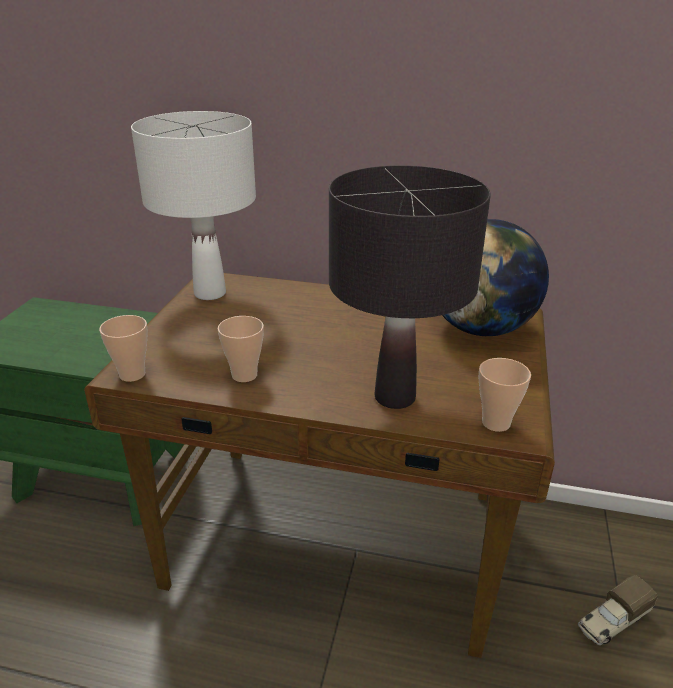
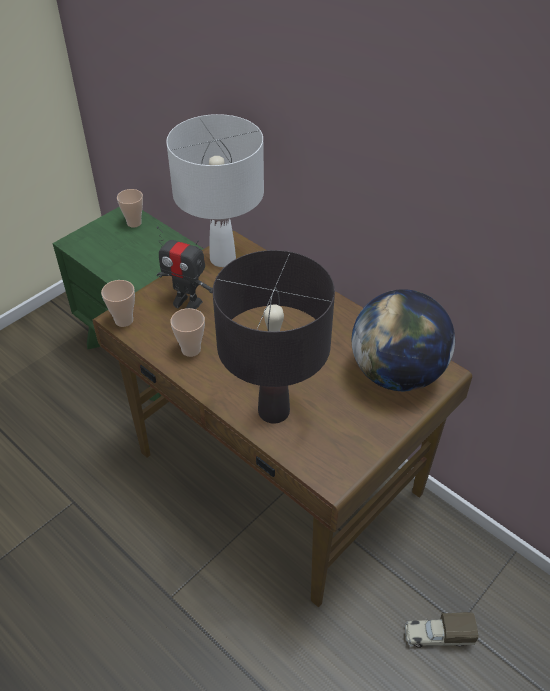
camera: 30 degrees right, 15 degrees up
cup [479,358,531,432] -> cup moved to [117,189,143,228]
none -> toy robot [157,226,213,309]

